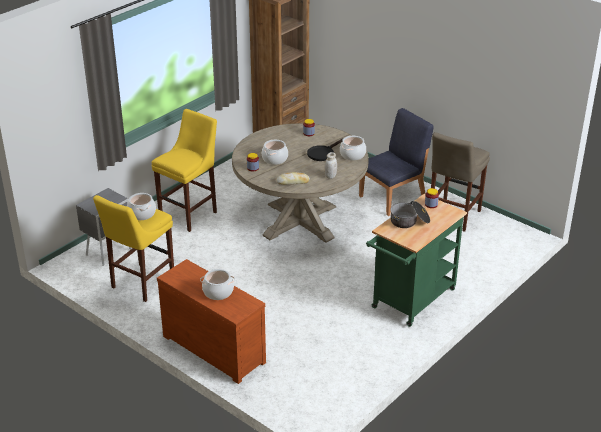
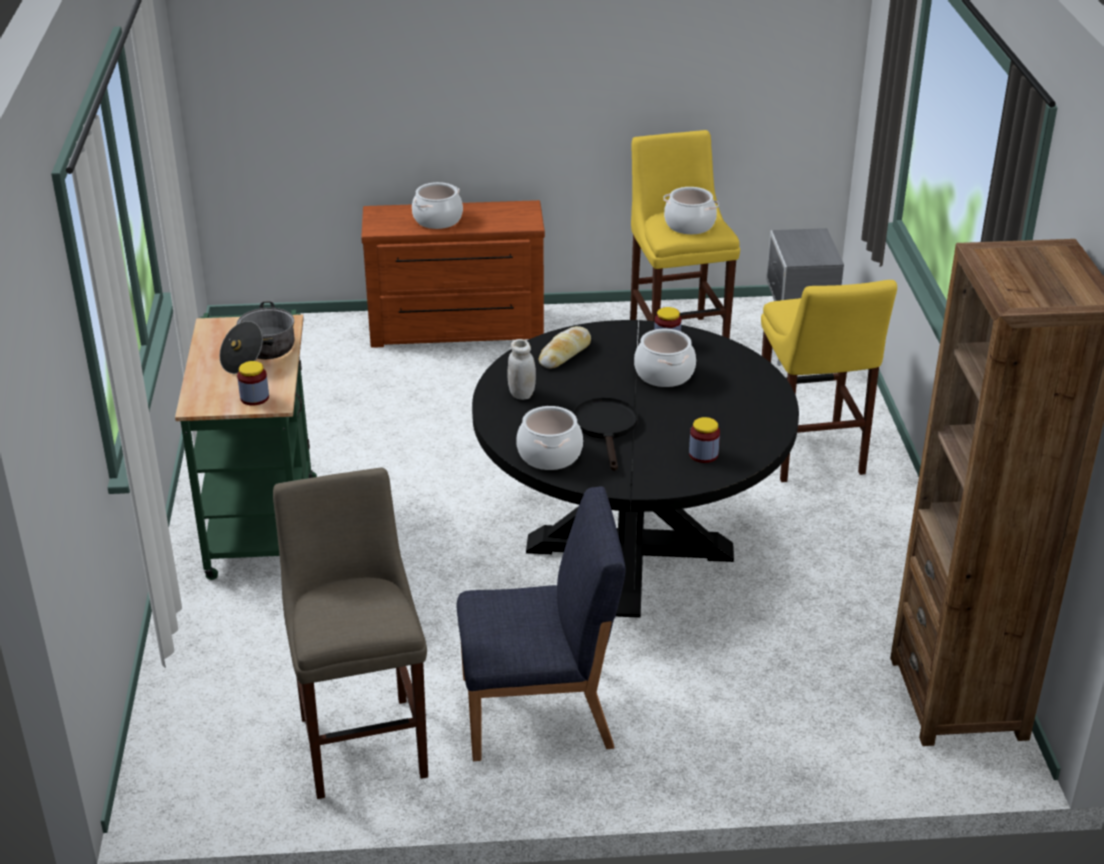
camera: 135 degrees right, 0 degrees up
beige dining table [232,123,369,243] -> black dining table [472,320,799,618]
blue chair [359,108,434,216] -> blue chair turned 105 degrees counterclockwise [456,486,626,761]

